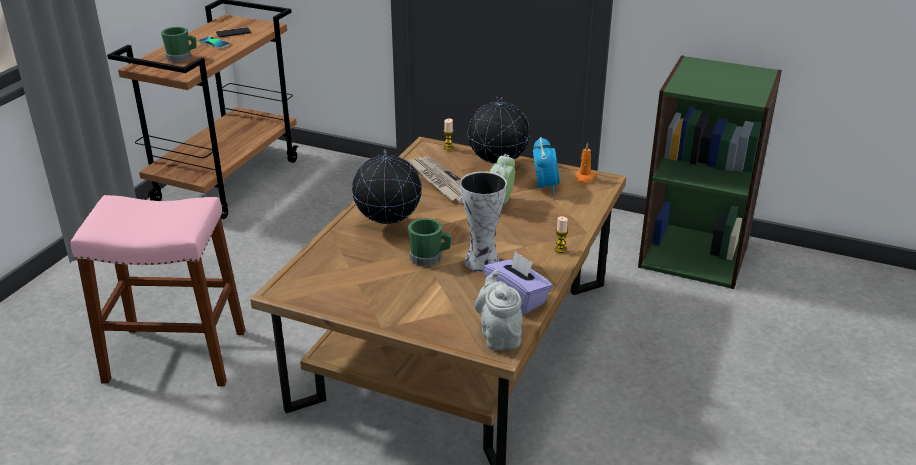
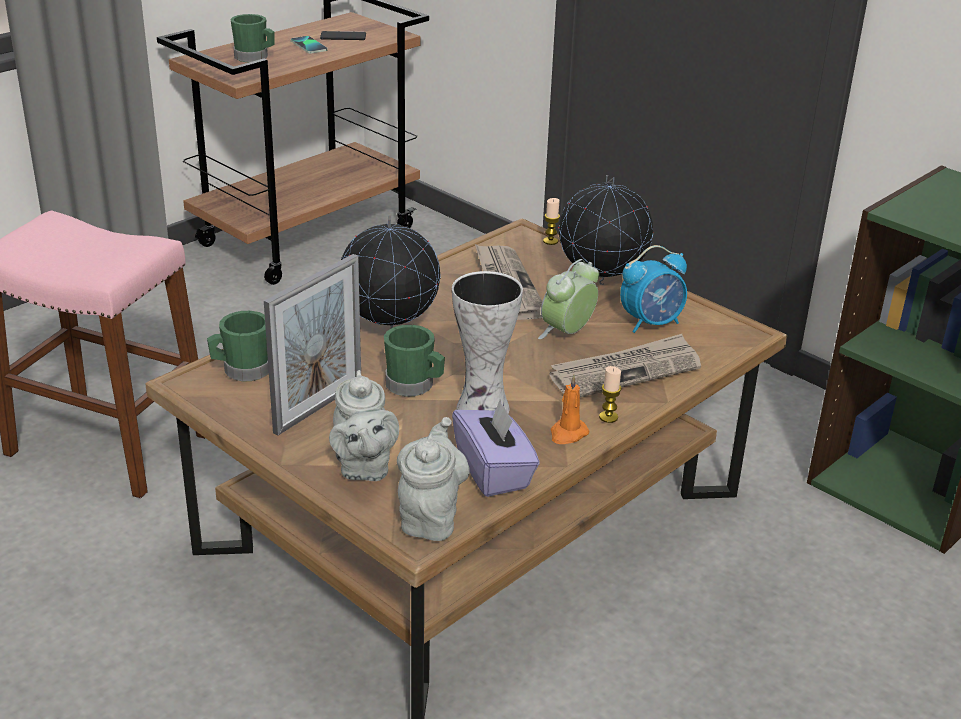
camera: 20 degrees right, 0 degrees up
alarm clock [533,137,560,195] -> alarm clock turned 45 degrees clockwise [620,245,687,333]
orange candle [575,142,596,183] -> orange candle moved to [550,375,589,444]
none -> green mug [207,311,269,382]
none -> picture frame [264,254,361,436]
none -> grey teapot [329,370,399,481]
none -> newspaper [550,334,701,397]

